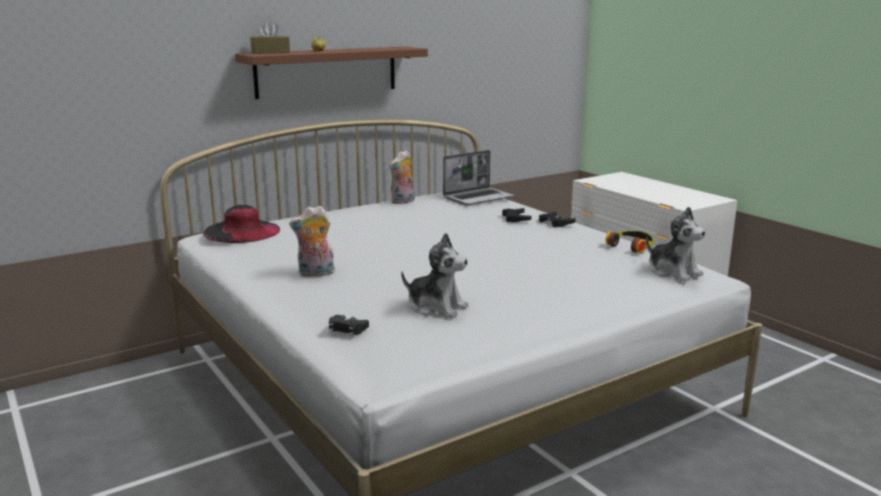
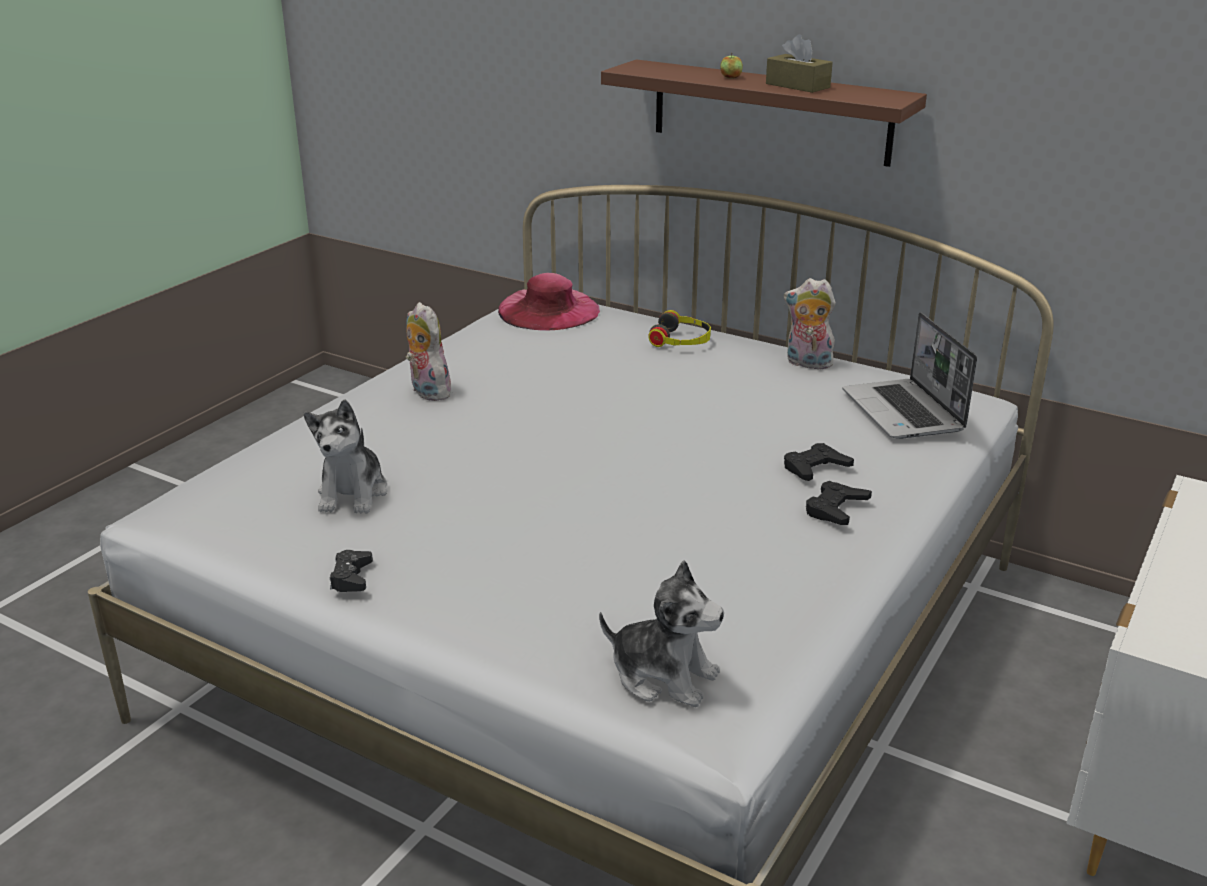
camera: 65 degrees right, 10 degrees up
black hat [203,205,280,243] -> pink hat [498,273,600,331]
brown tissue box [250,21,290,54] -> brown tissue box moved to [766,34,833,93]
black game controller [329,315,369,337] -> black game controller moved to [330,550,373,592]
laptop [443,150,514,205] -> laptop turned 45 degrees clockwise [843,312,977,439]
headphones [606,231,654,253] -> headphones moved to [648,310,711,347]
plush toy [646,207,706,282] -> plush toy turned 90 degrees counterclockwise [599,561,724,707]

